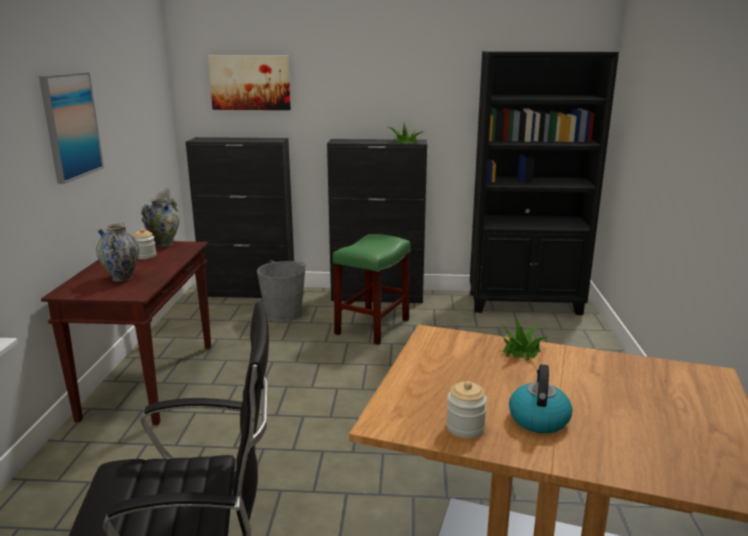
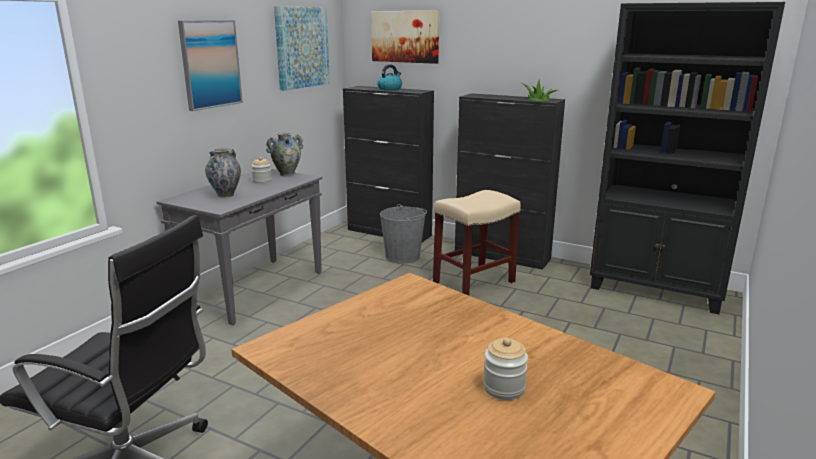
camera: 25 degrees right, 0 degrees up
brown console table [41,241,211,425] -> grey console table [157,169,323,325]
green stool [333,234,411,345] -> beige stool [433,190,521,295]
jar [446,381,487,438] -> jar moved to [483,338,528,400]
potted plant [501,319,549,360] -> none
kettle [509,364,573,433] -> kettle moved to [377,65,402,90]
none -> picture [274,6,330,91]

